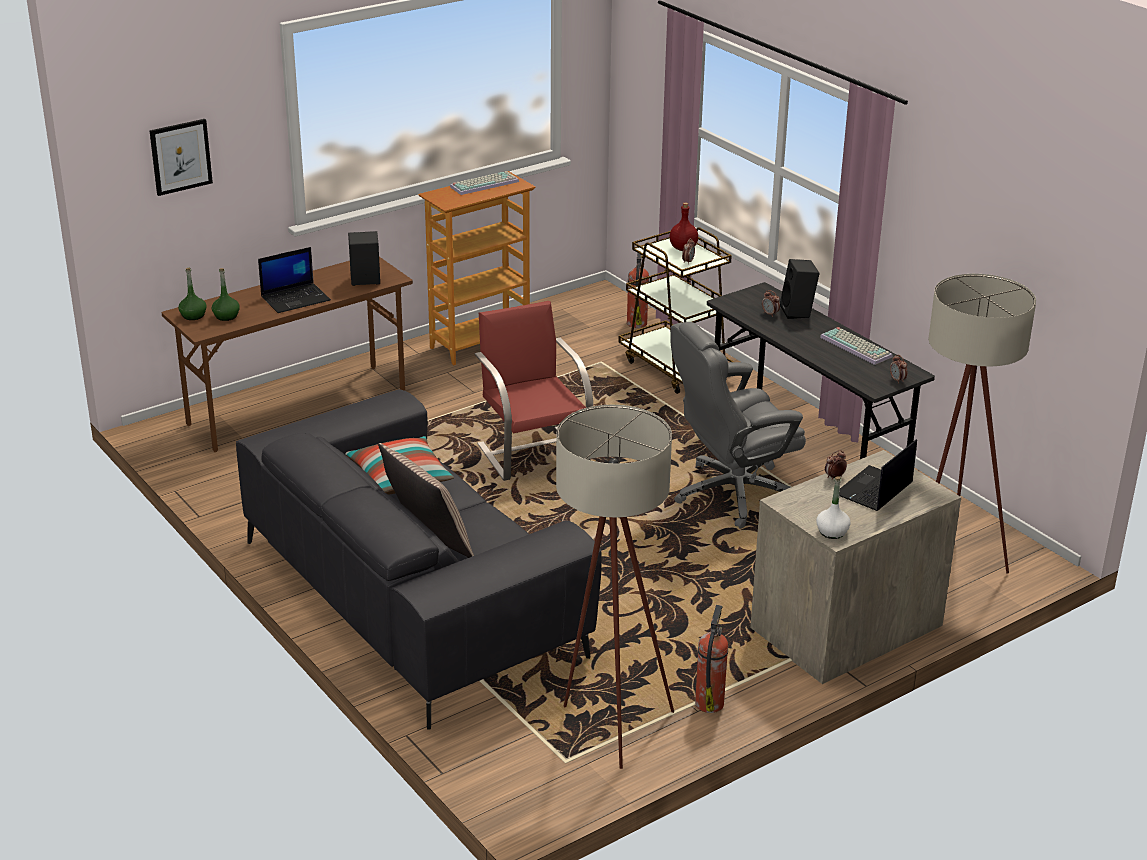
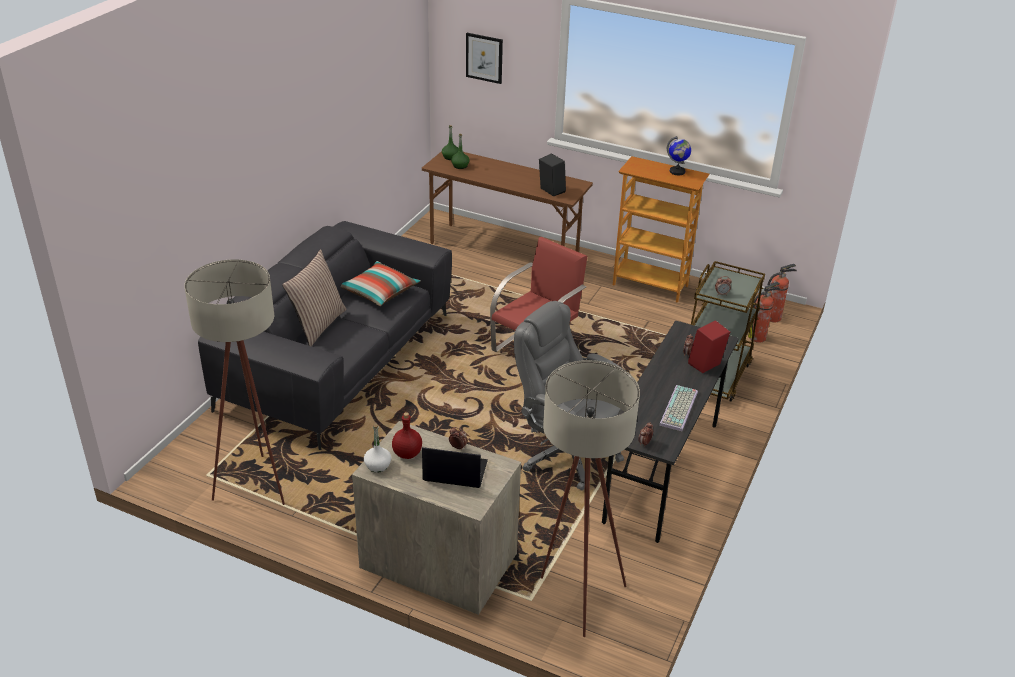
camera: 60 degrees right, 5 degrees up
laptop [258,247,331,313] -> none
keyboard [450,171,519,195] -> globe [667,136,691,175]
red bottle [670,202,698,251] -> red bottle moved to [392,412,422,459]
fire extinguisher [695,605,728,713] -> fire extinguisher moved to [768,264,797,322]
black speaker [780,259,820,319] -> red speaker [688,320,730,373]

